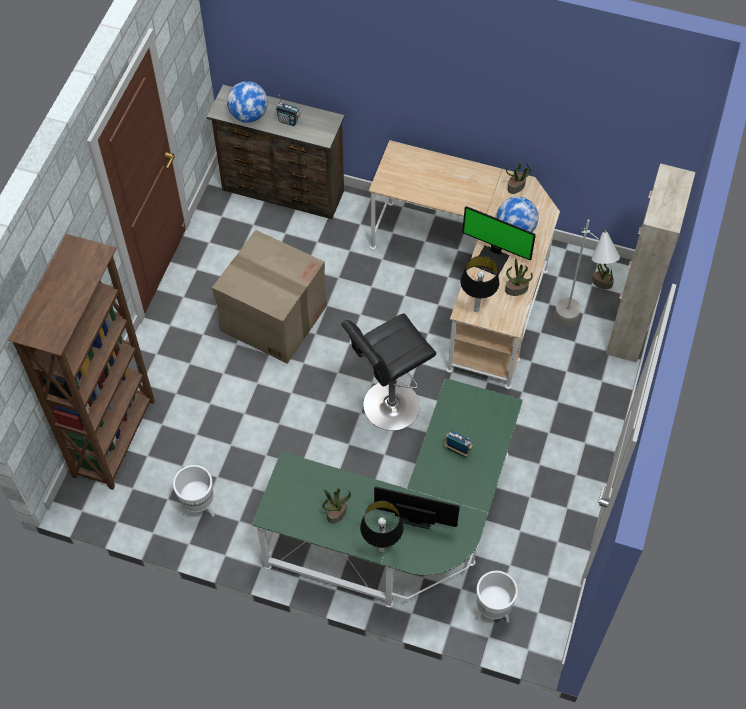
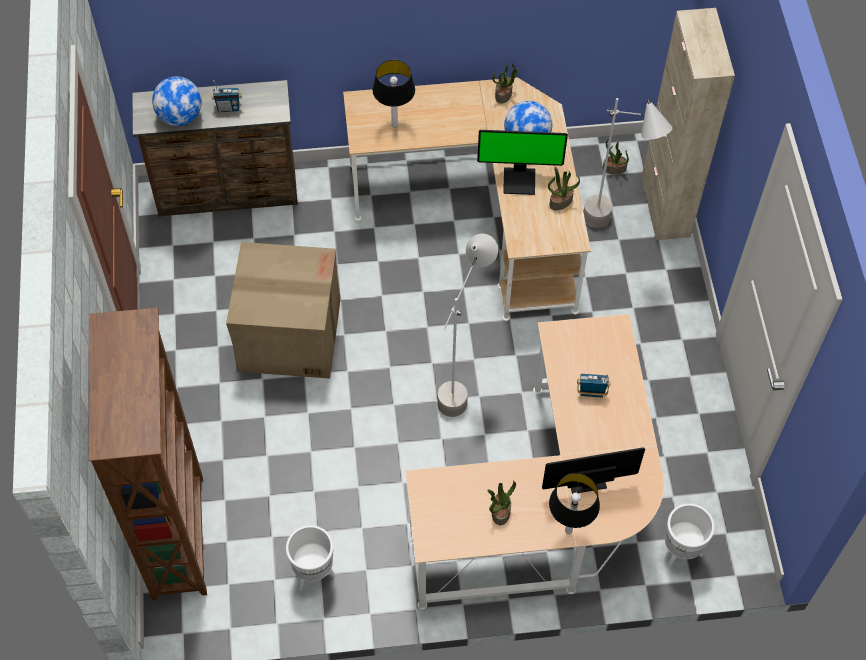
camera: 25 degrees left, 0 degrees up
green desk [251,378,523,607] -> beige desk [405,314,664,610]
black stool [341,314,436,431] -> grey floor lamp [437,234,498,417]
table lamp [460,256,500,312] -> table lamp moved to [372,60,415,128]

